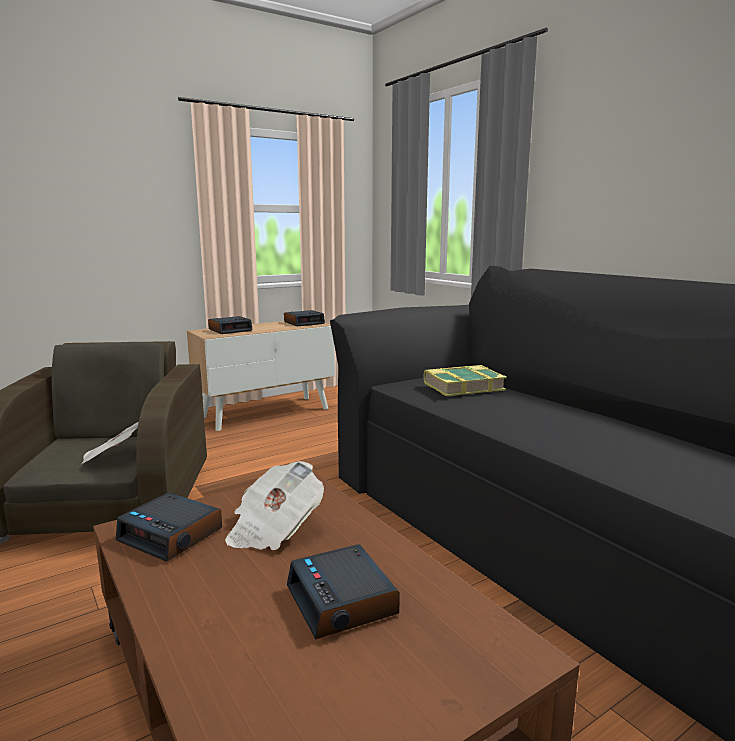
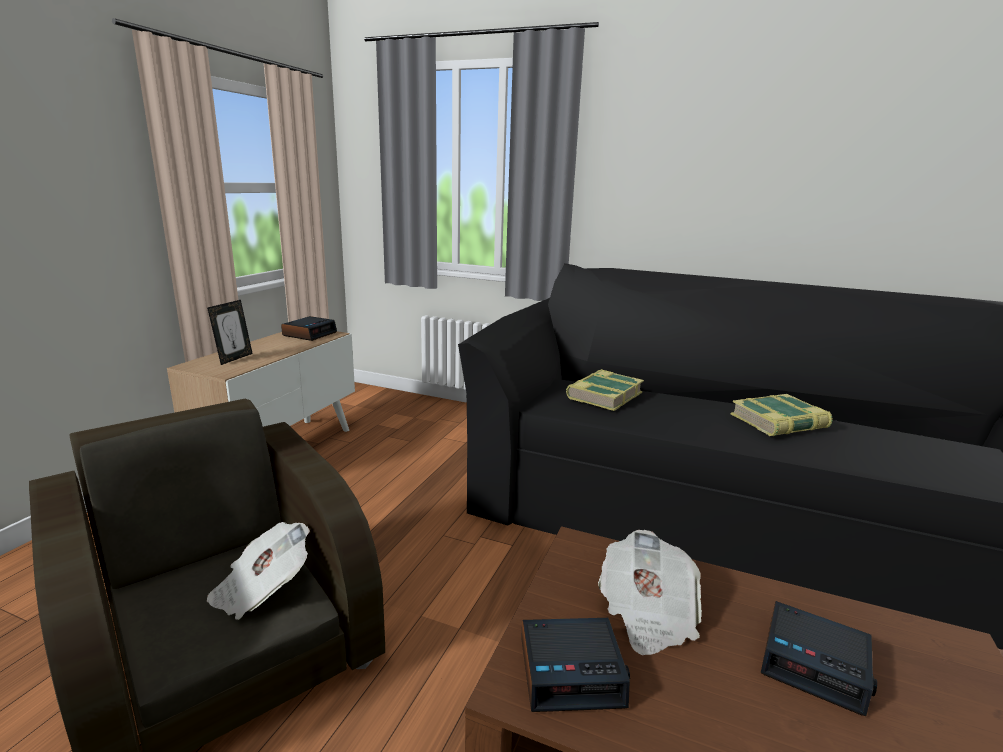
camera: 35 degrees left, 5 degrees up
alarm clock [208,316,253,334] -> picture frame [207,300,253,365]
none -> book [731,394,833,436]

